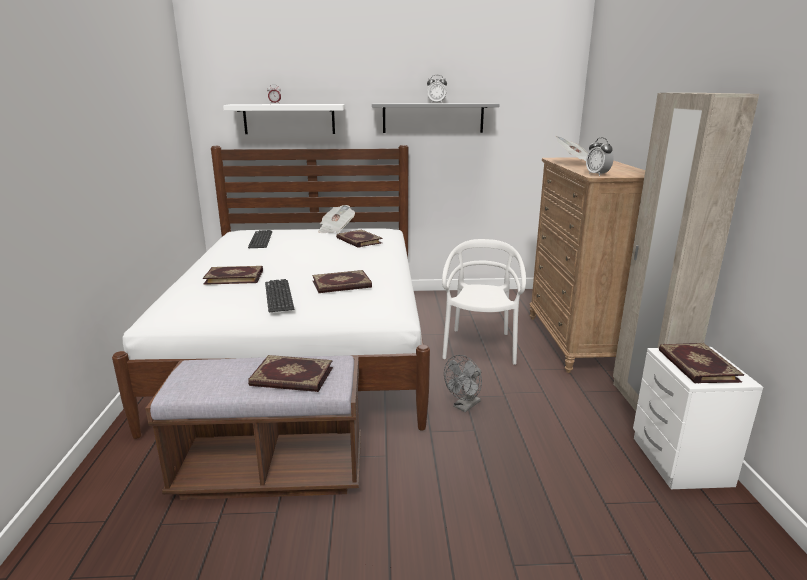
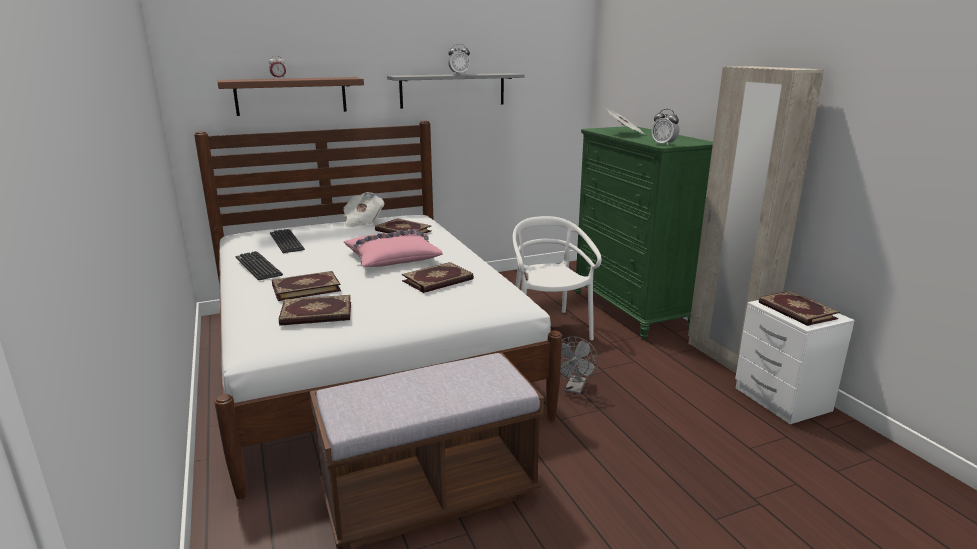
camera: 20 degrees left, 0 degrees up
white shelf [223,104,345,134] -> brown shelf [217,77,364,116]
book [248,355,333,392] -> book moved to [279,295,351,326]
keyboard [265,279,294,312] -> keyboard moved to [236,251,283,280]
brown dresser [529,157,645,373] -> green dresser [575,126,713,340]
none -> pink pillow [344,229,443,267]

